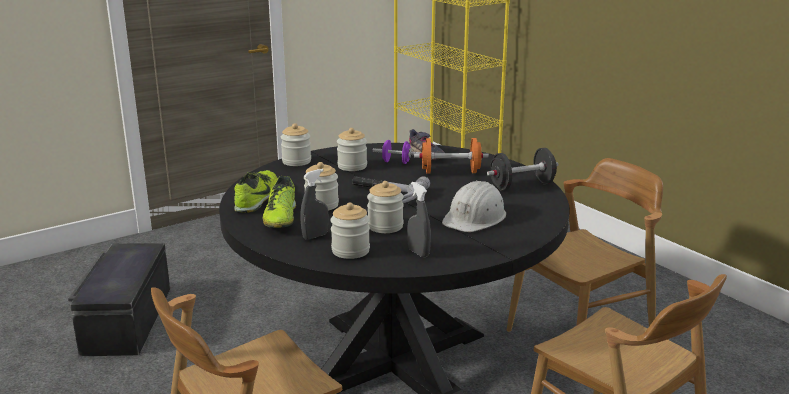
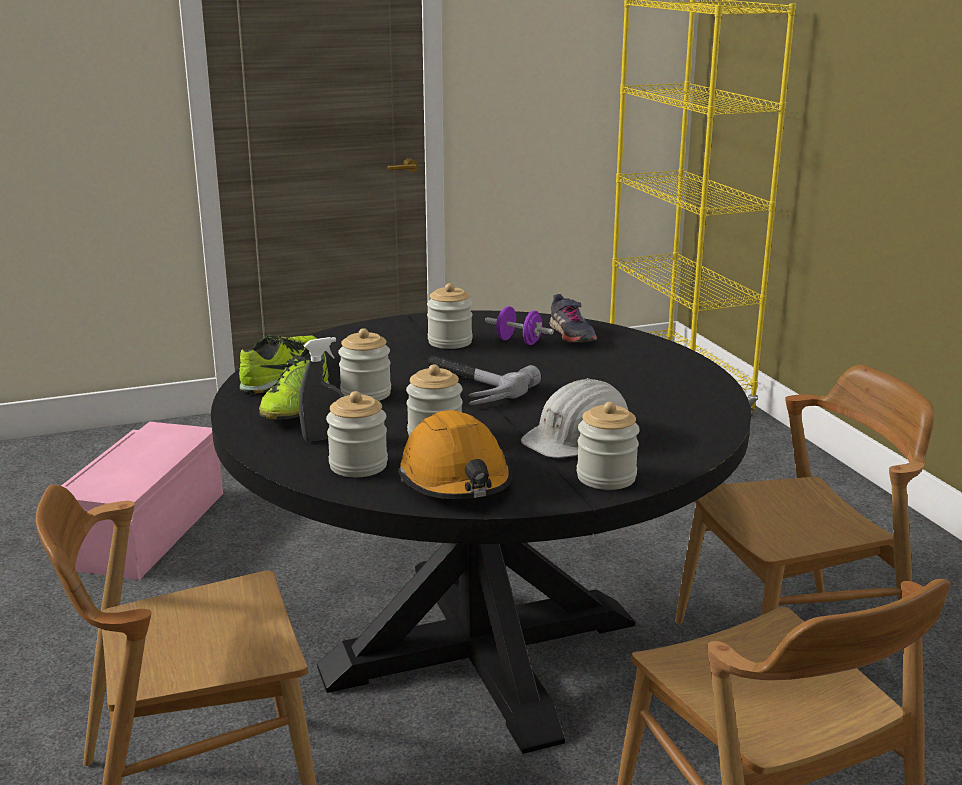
camera: 15 degrees right, 0 degrees up
black storage box [68,243,170,356] -> pink storage box [61,422,223,580]
jar [281,123,311,166] -> jar moved to [577,402,640,490]
grey spray bottle [407,182,431,258] -> orange hard hat [398,410,512,499]
orange dumbbell [414,138,489,174] -> none
black dumbbell [487,148,558,190] -> none

